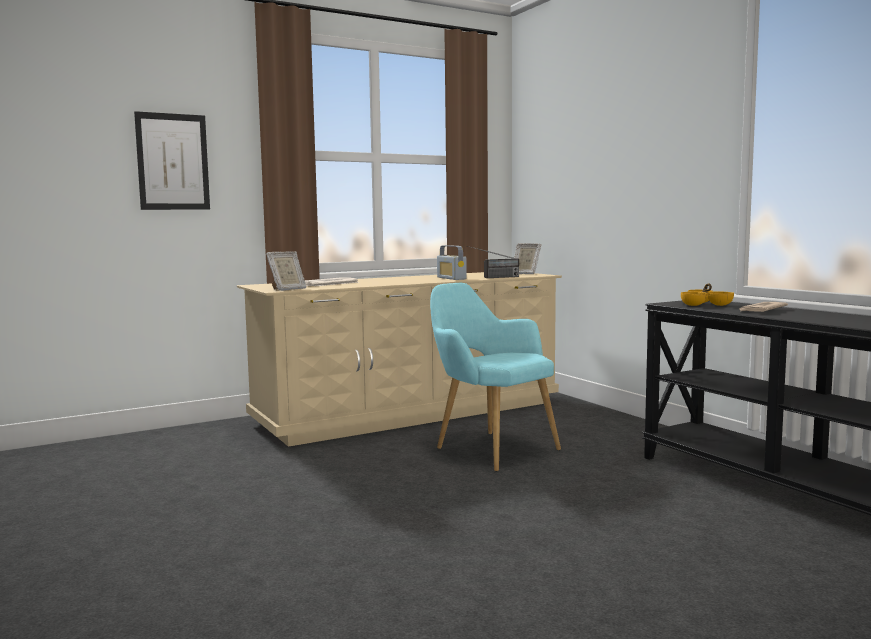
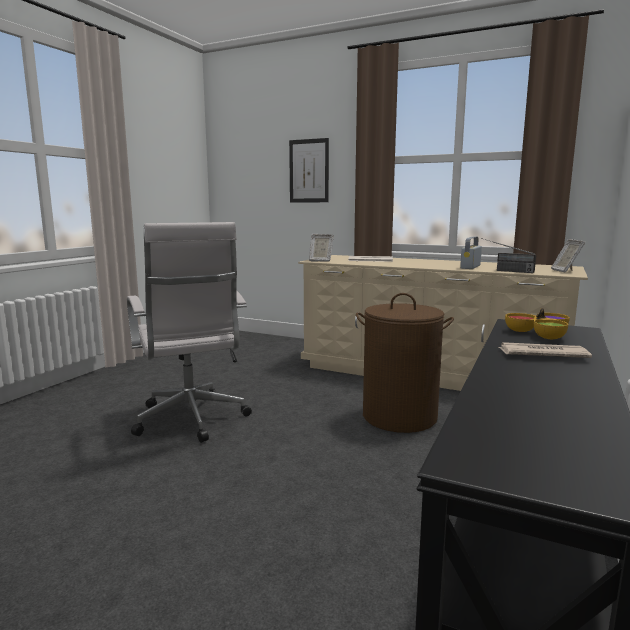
camera: 55 degrees right, 5 degrees up
turquoise armchair [430,283,561,472] -> brown laundry basket [356,293,454,433]
none -> white office chair [127,222,252,443]

